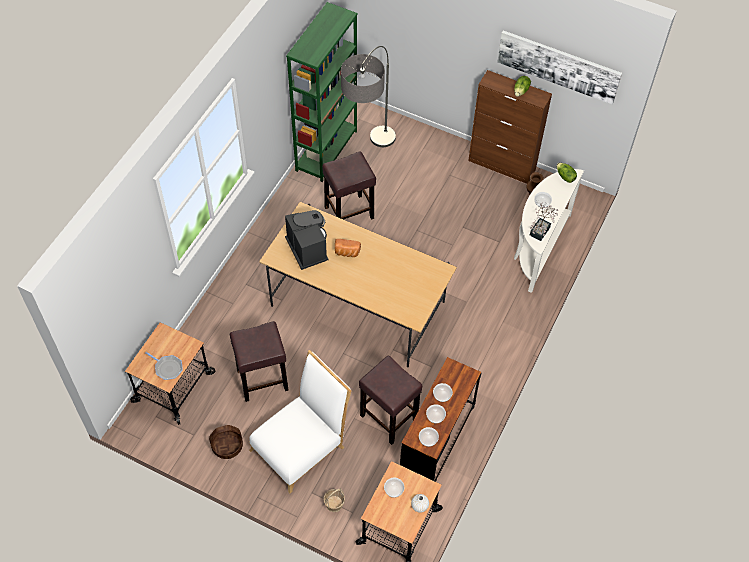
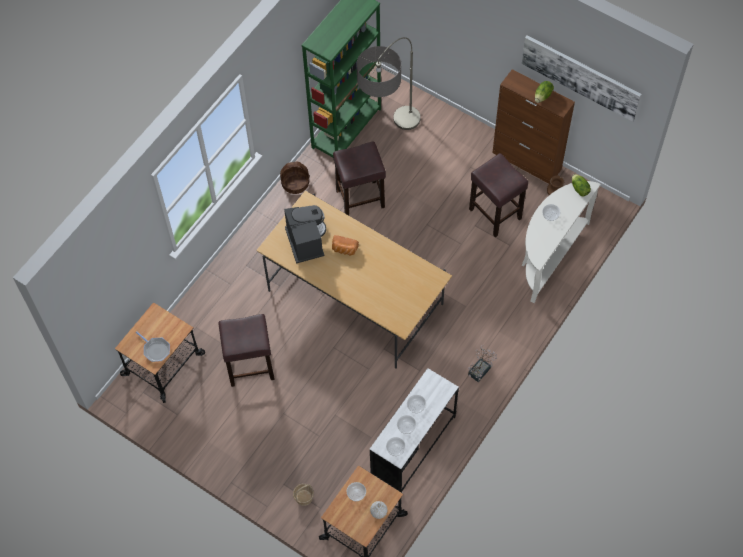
camera: 10 degrees right, 5 degrees up
basket [209,425,243,459] -> basket moved to [280,162,309,194]
white chair [249,350,351,493] -> none
brown stool [359,356,422,445] -> brown stool moved to [469,153,528,237]
brown desk [400,357,481,482] -> white desk [370,368,459,493]
potted plant [530,202,558,241] -> potted plant moved to [468,345,497,382]

